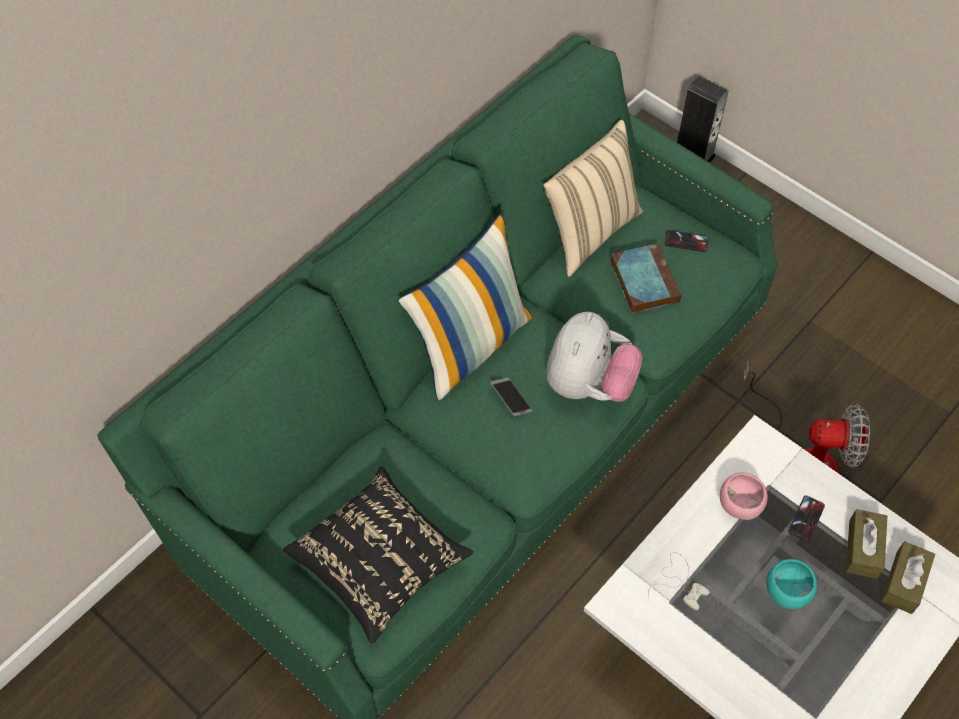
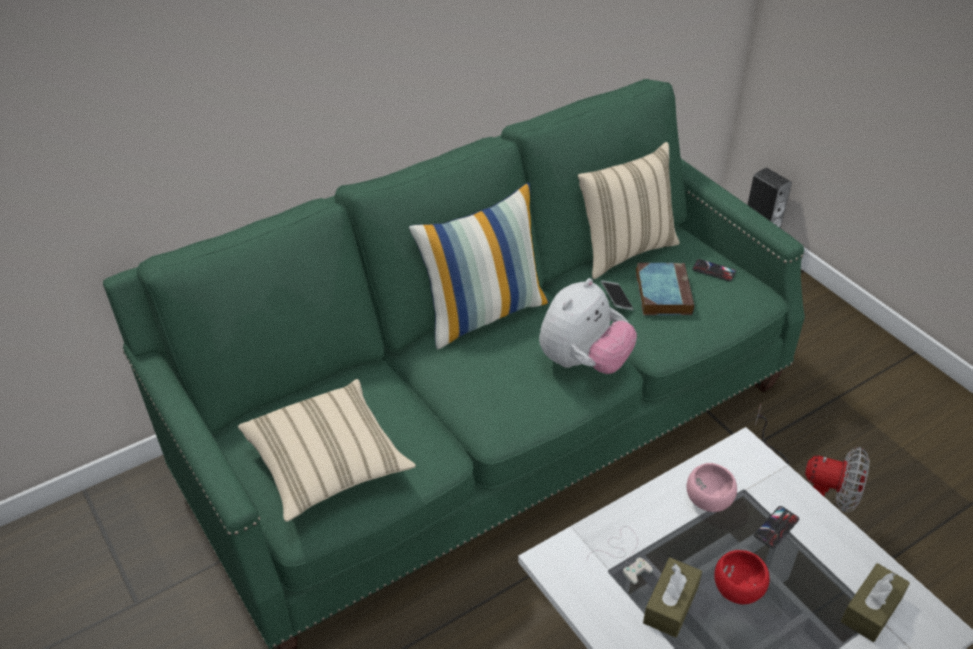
camera: 15 degrees right, 15 degrees down
black pillow [283,466,473,643] -> beige pillow [238,379,416,522]
phone [490,378,532,416] -> phone moved to [601,280,634,311]
turquoise bowl [766,559,817,609] -> red bowl [714,550,770,604]
brown tissue box [846,509,887,578] -> brown tissue box moved to [643,557,702,638]

